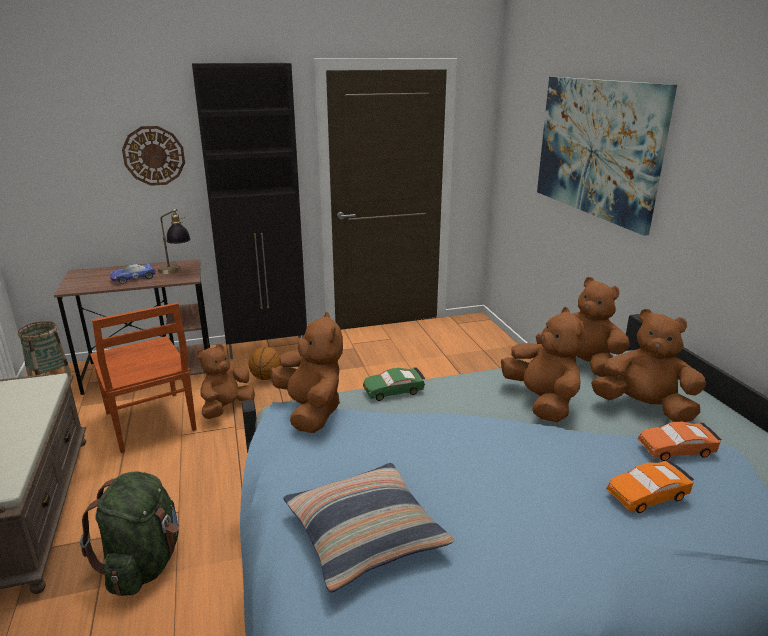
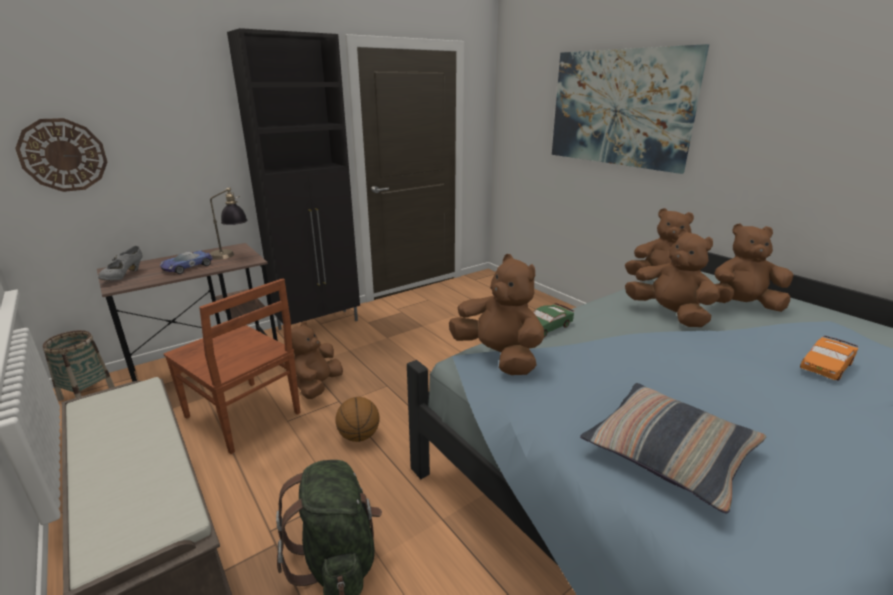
camera: 20 degrees left, 0 degrees up
wall clock [122,126,185,186] -> wall clock moved to [15,118,107,192]
basketball [249,347,282,380] -> basketball moved to [335,397,379,442]
orange toy car [638,422,722,461] -> none
none -> grey shoe [98,246,142,281]

